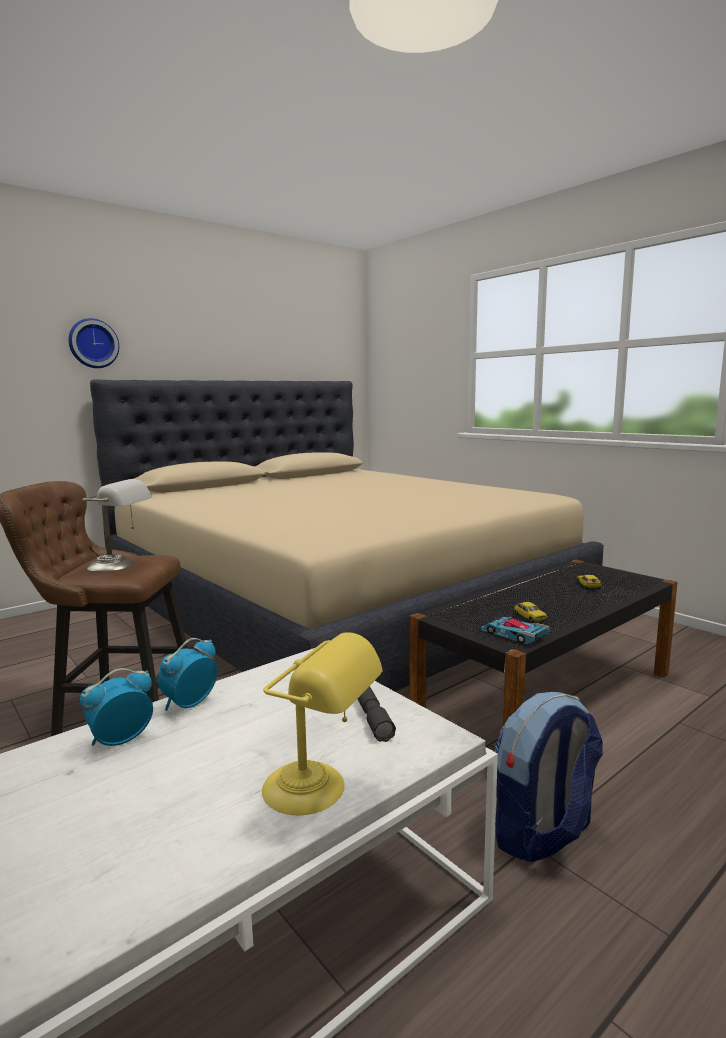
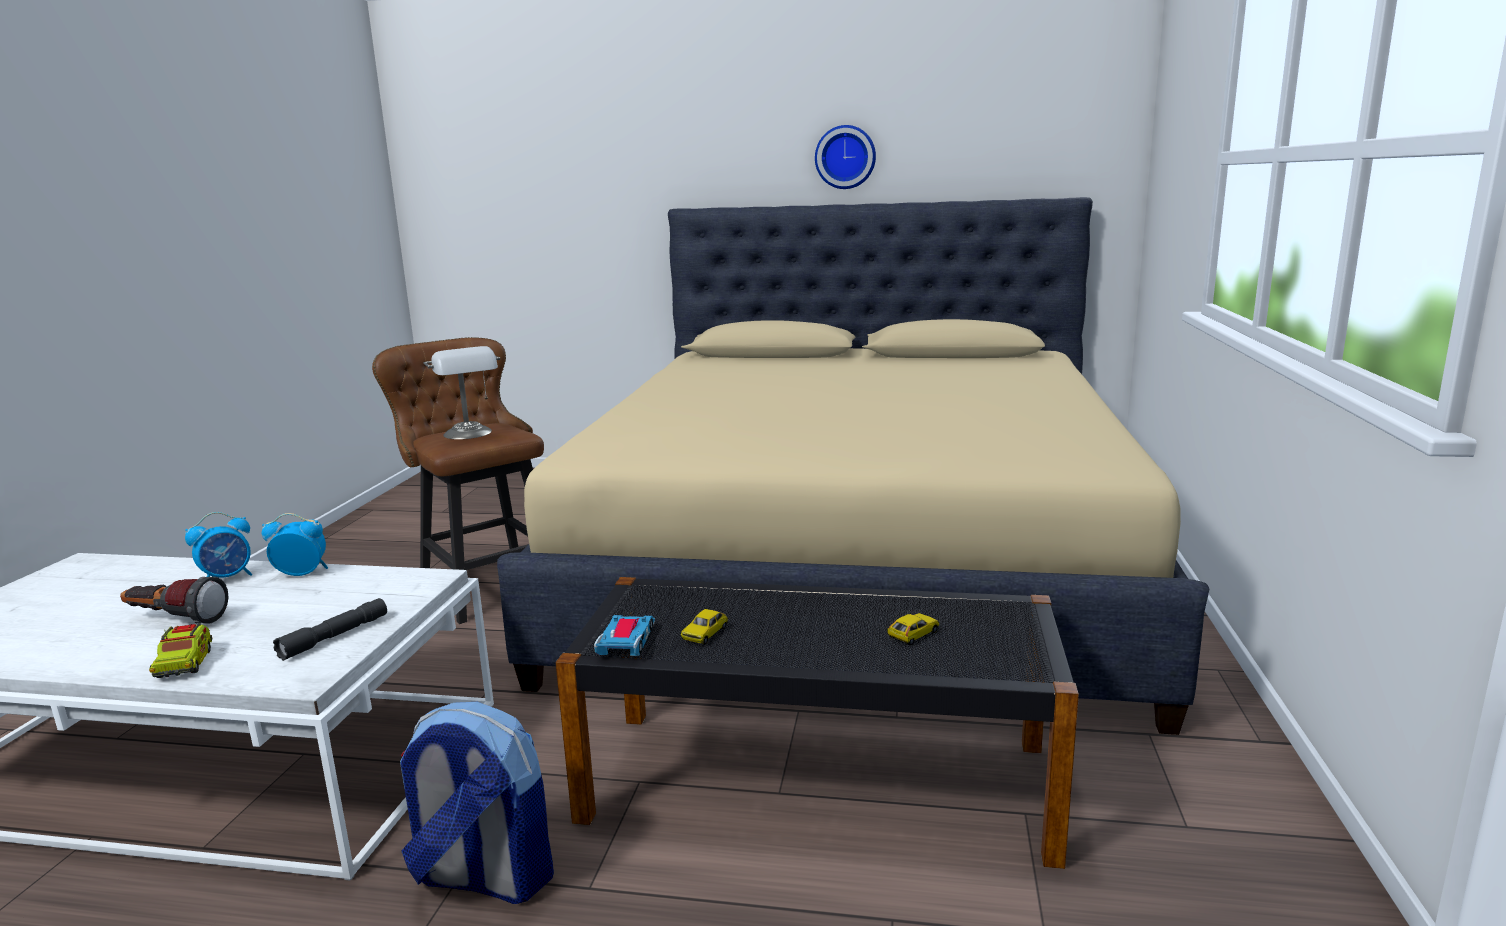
camera: 50 degrees right, 5 degrees up
wall clock [68,318,119,368] -> wall clock moved to [815,125,876,189]
alarm clock [80,668,153,746] -> alarm clock turned 135 degrees clockwise [185,512,252,578]
yellow table lamp [262,632,382,815] -> toy truck [149,623,212,678]
none -> flashlight [120,577,228,624]

